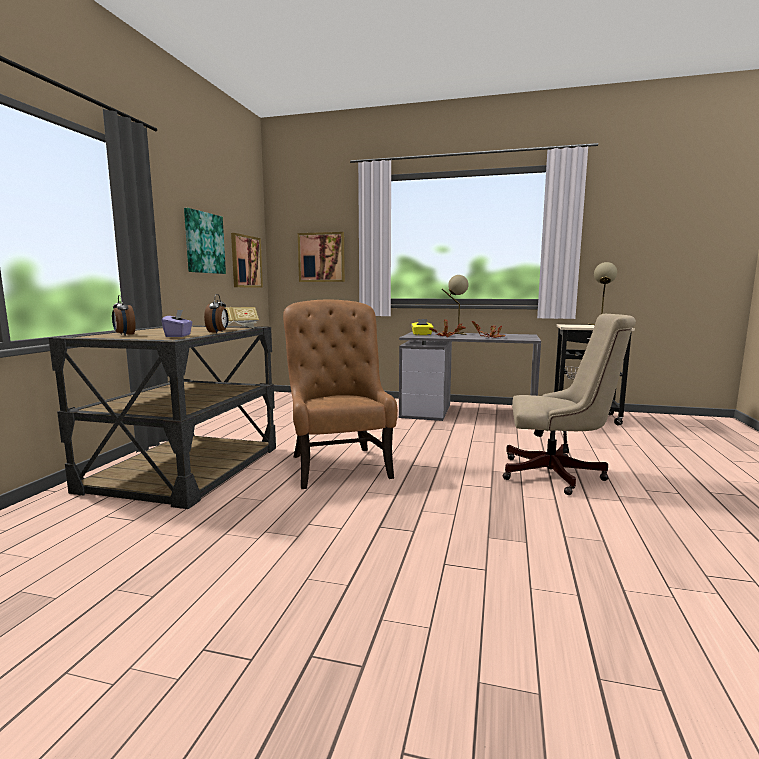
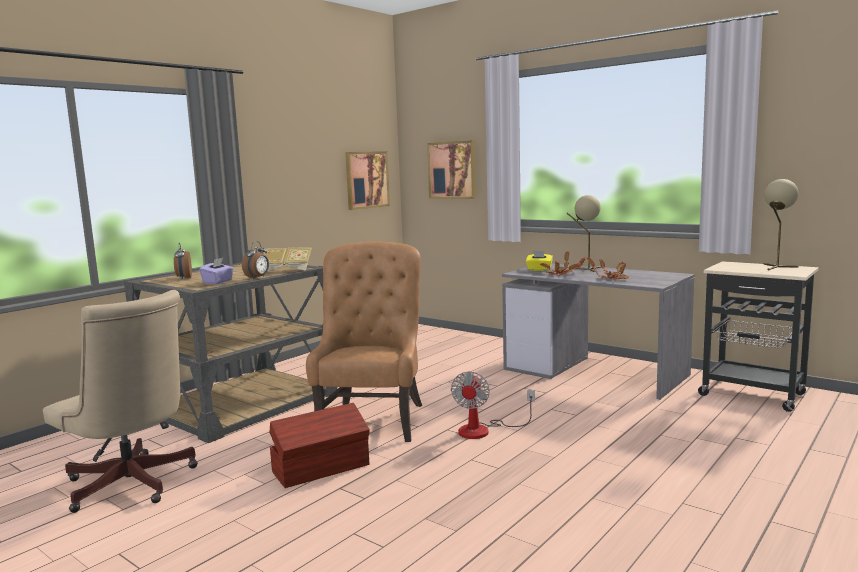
camera: 25 degrees right, 0 degrees up
picture [184,208,226,274] -> none
beige office chair [503,314,636,495] -> beige office chair moved to [43,290,198,513]
none -> brown storage box [269,403,370,488]
none -> fan [451,371,535,439]

